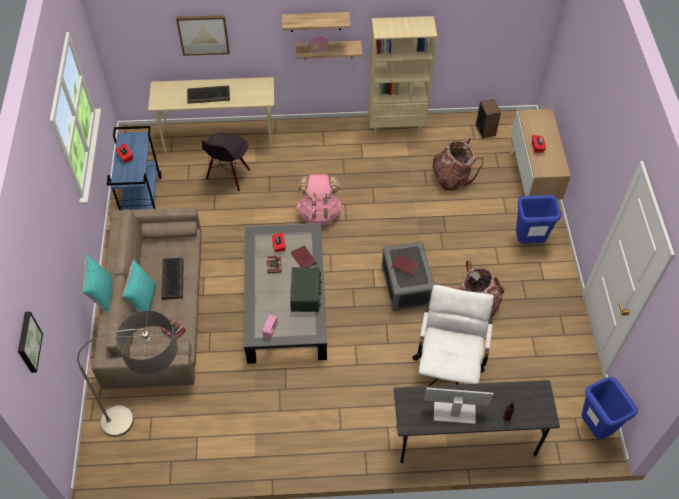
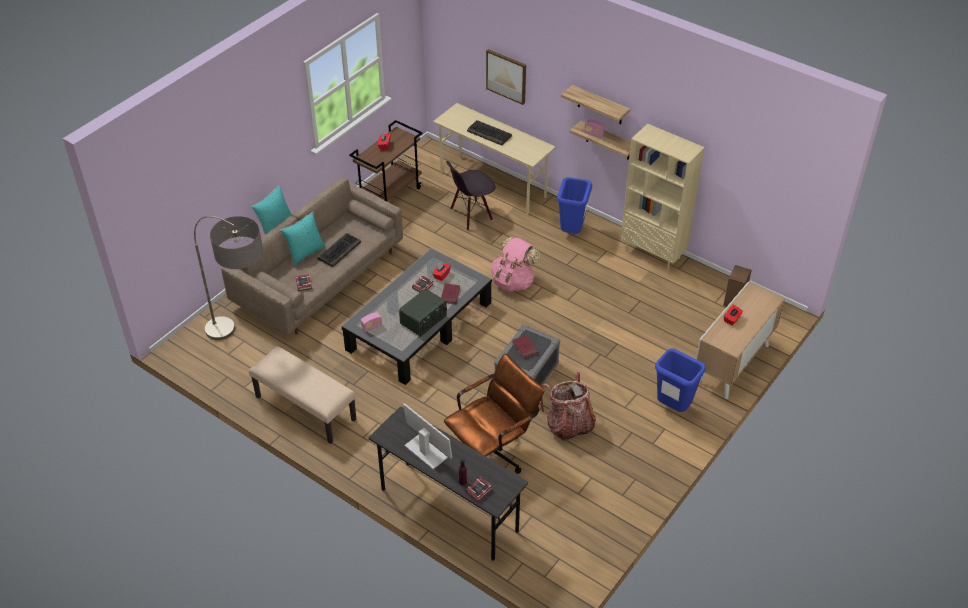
camera: 40 degrees right, 10 degrees down
picture [18,312,43,373] -> none
blue cart [107,126,162,210] -> brown cart [349,120,423,201]
white office chair [413,285,494,386] -> brown office chair [444,354,544,474]
backpack [433,137,483,191] -> none
blue trash can [581,377,638,439] -> blue trash can moved to [557,177,592,233]
none -> beige bench [249,346,357,444]
none -> book [466,477,493,502]

